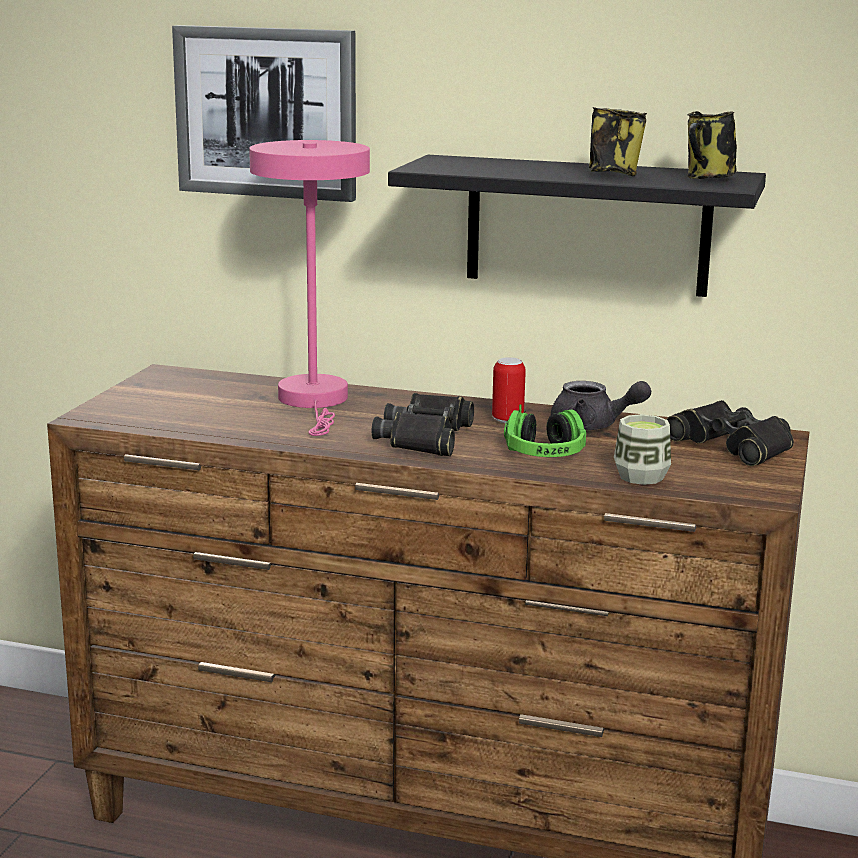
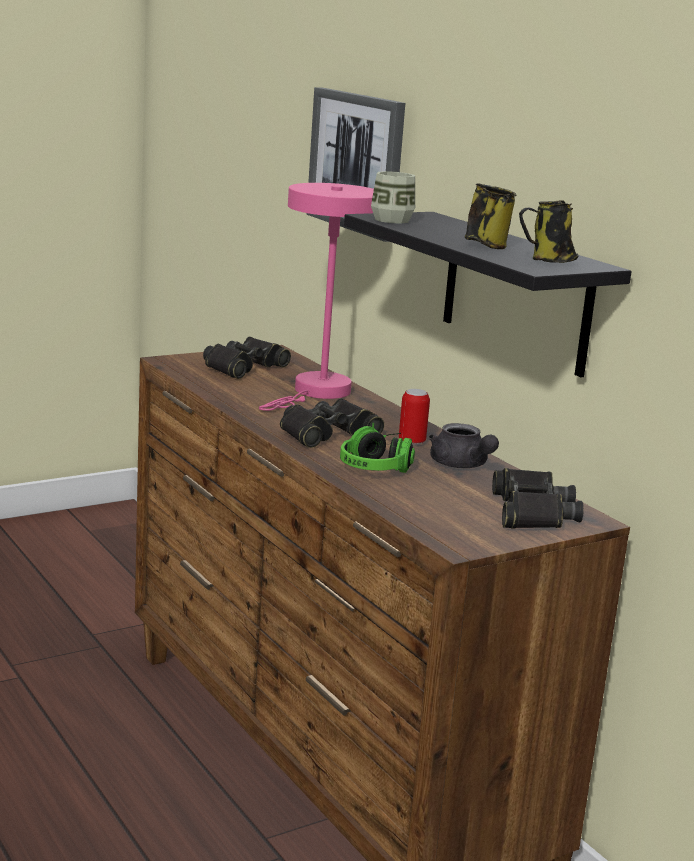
camera: 40 degrees right, 0 degrees up
cup [614,414,671,485] -> cup moved to [371,171,415,224]
none -> black binoculars [203,337,291,379]

